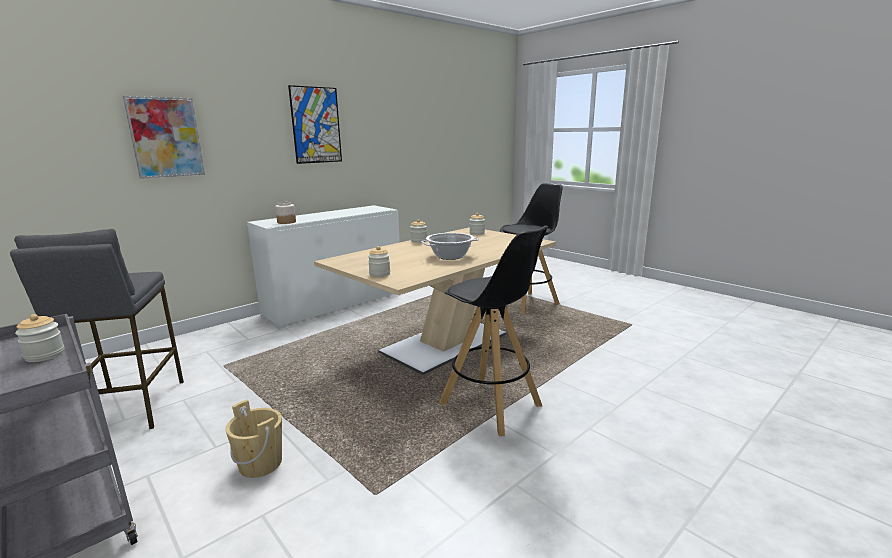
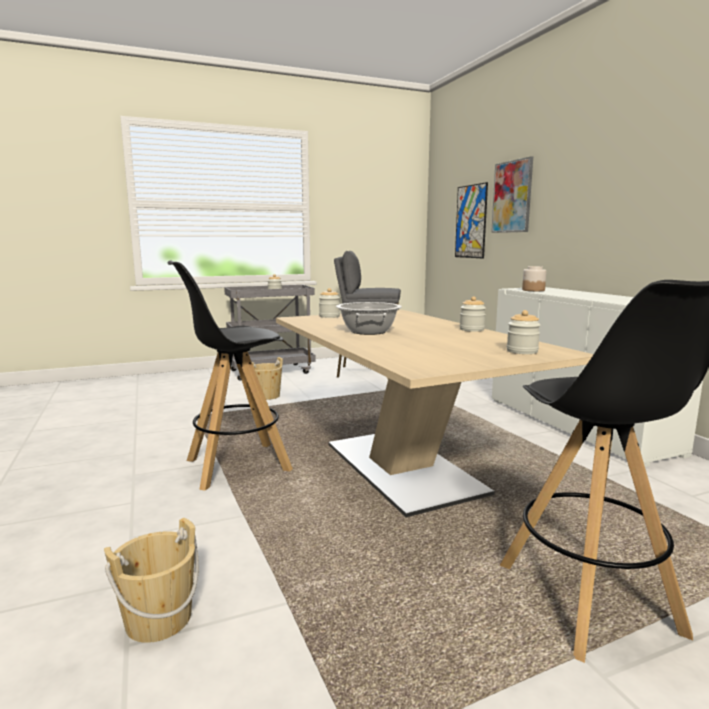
camera: 110 degrees right, 5 degrees down
picture [288,85,342,164] -> picture moved to [455,182,488,258]
none -> beige bucket [104,517,199,643]

